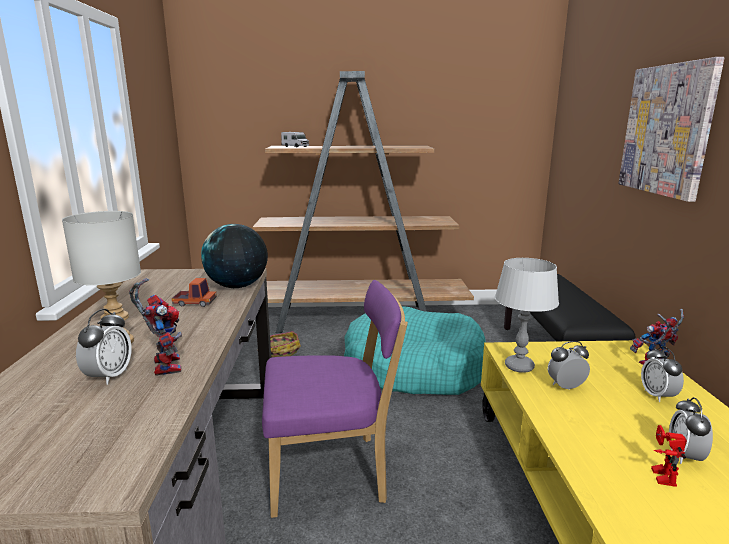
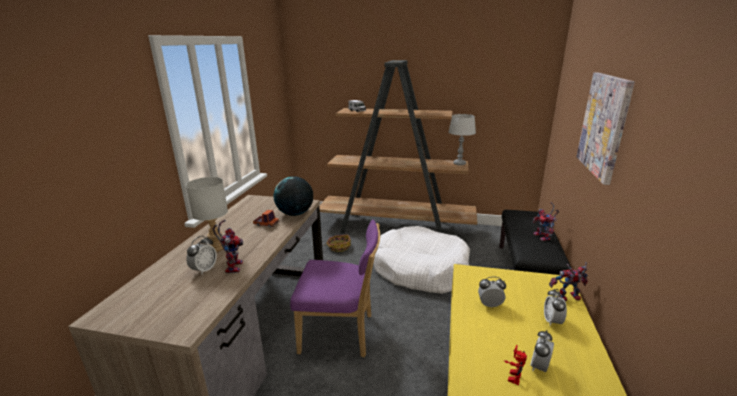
camera: 15 degrees right, 5 degrees up
turquoise dog bed [344,306,486,395] -> white dog bed [374,226,470,294]
grey table lamp [495,258,559,373] -> grey table lamp moved to [448,114,476,166]
none -> toy robot [532,202,559,241]

